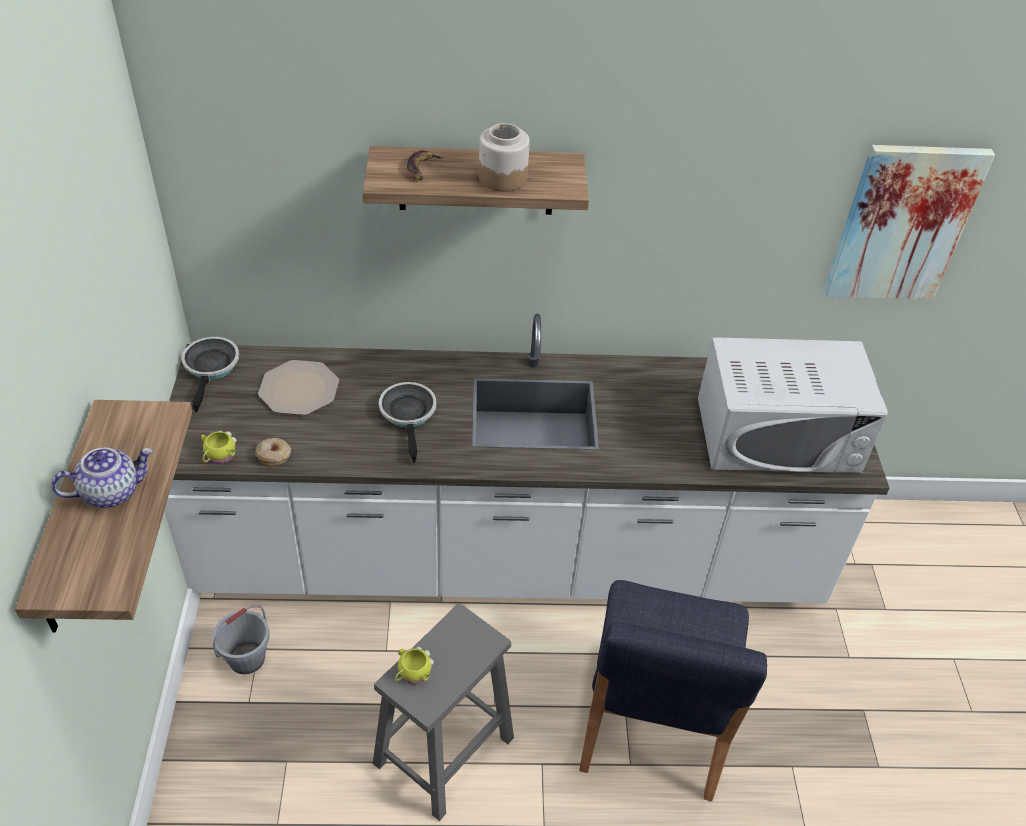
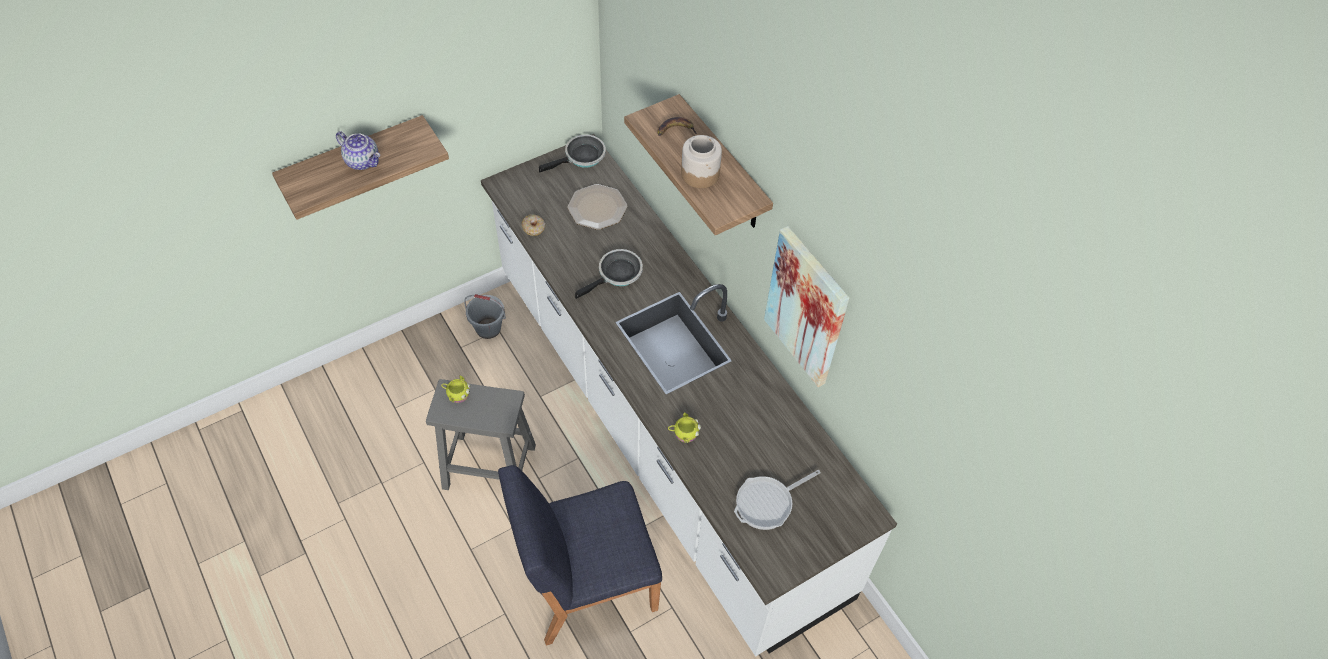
camera: 60 degrees right, 10 degrees up
yellow mug [201,431,237,464] -> yellow mug moved to [668,413,701,443]
white microwave [698,337,888,473] -> frying pan [734,470,821,530]
picture [824,145,995,300] -> picture moved to [764,226,849,387]

